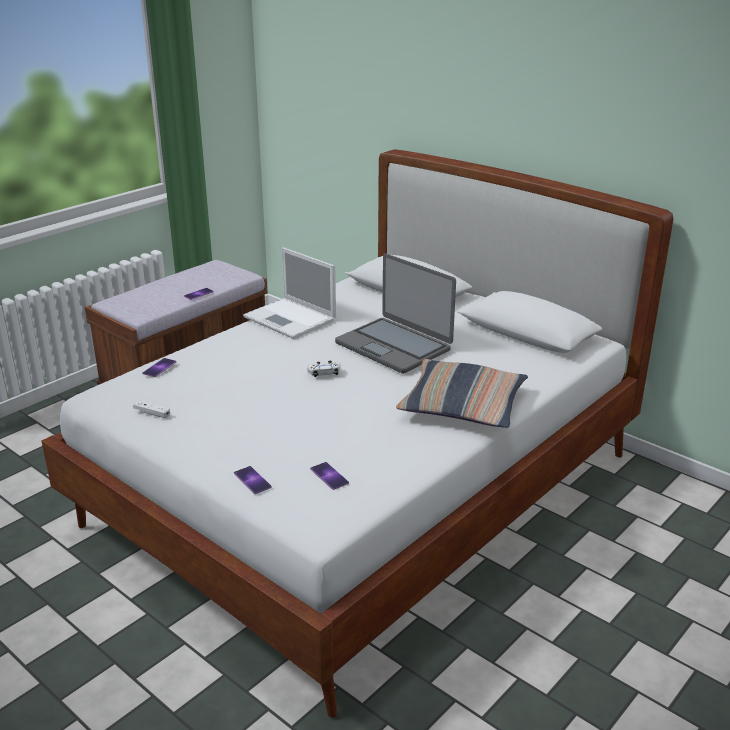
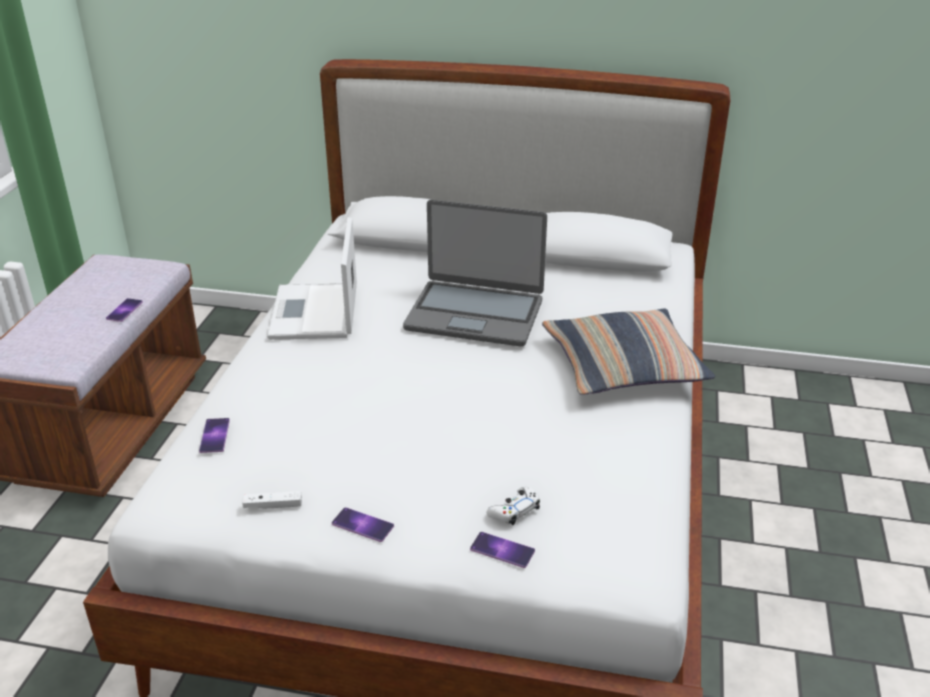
camera: 30 degrees left, 5 degrees up
laptop [243,247,336,339] -> laptop turned 75 degrees clockwise [267,217,357,340]
white game controller [307,361,341,377] -> white game controller moved to [487,487,540,525]
phone [310,462,349,490] -> phone moved to [331,507,394,542]

